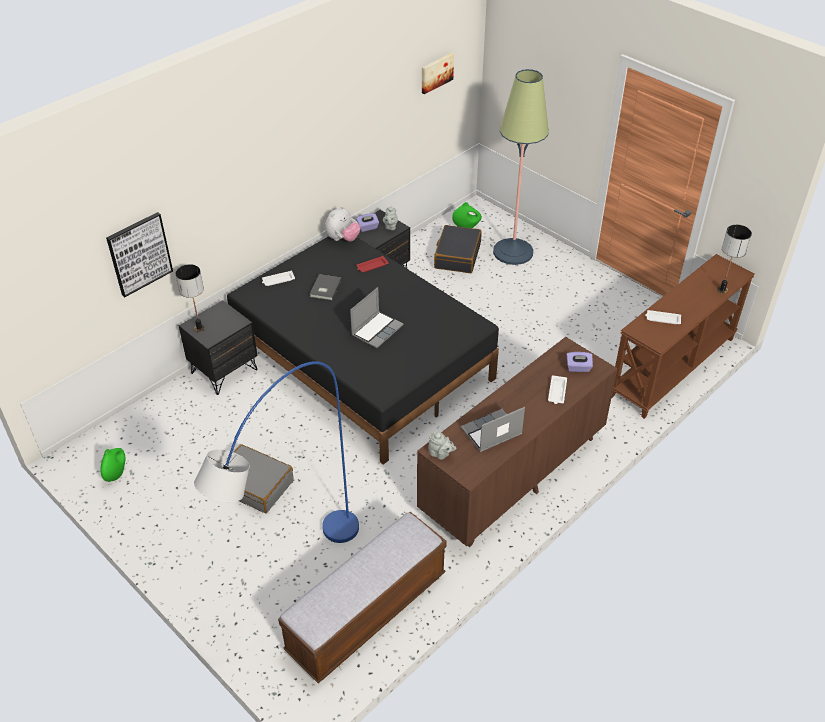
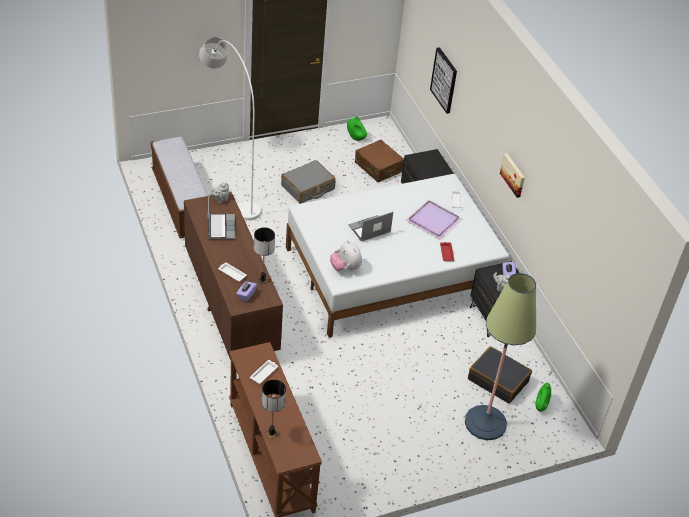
camera: 110 degrees right, 0 degrees up
table lamp [176,264,205,332] -> table lamp moved to [254,227,275,284]
blue floor lamp [194,361,359,543] -> white floor lamp [199,37,261,221]
black bed [227,236,499,465] -> white bed [286,174,509,338]
grey book [310,274,341,300] -> purple tray [405,200,462,239]
plush toy [325,206,360,242] -> plush toy moved to [330,241,362,271]
laptop [350,287,403,348] -> laptop turned 90 degrees clockwise [349,212,393,242]
picture [422,53,454,94] -> picture moved to [500,153,525,198]
none -> brown suitcase [355,140,404,182]

